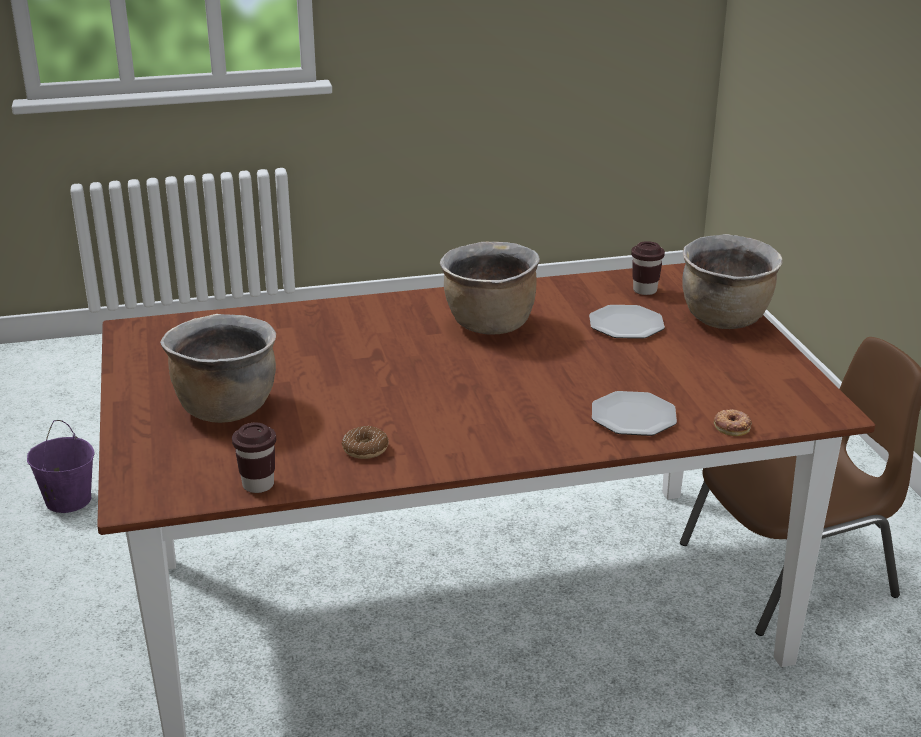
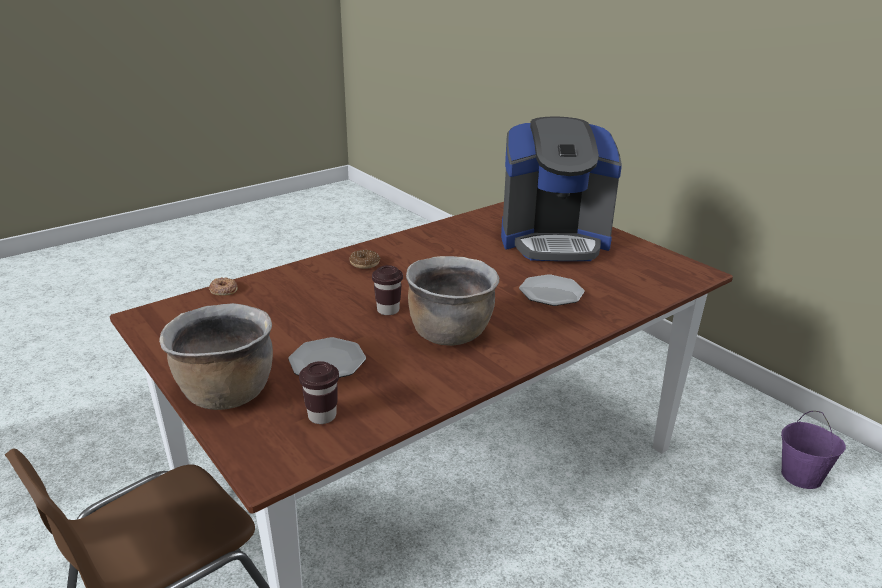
camera: 155 degrees right, 0 degrees up
brown cooking pot [160,314,276,423] -> coffee machine [501,116,622,261]
brown cup [232,423,276,493] -> brown cup moved to [372,265,403,315]
donut [342,426,388,459] -> donut moved to [349,250,380,269]
plate [592,391,677,436] -> plate moved to [519,274,585,306]

